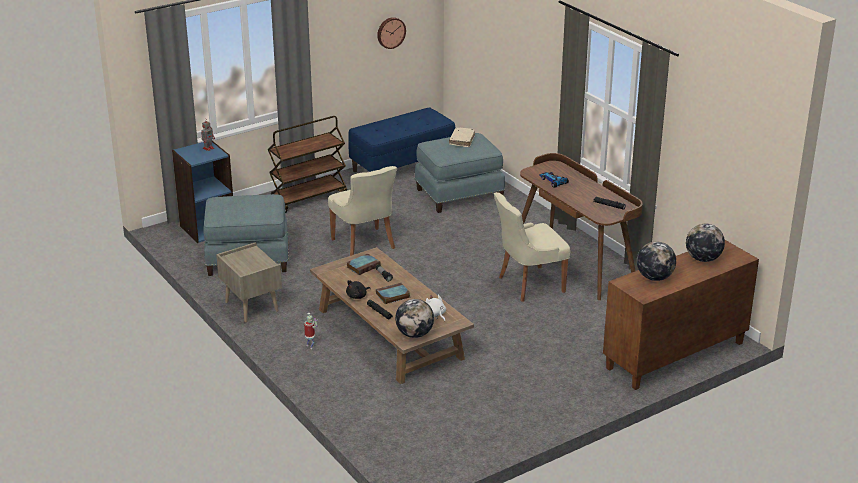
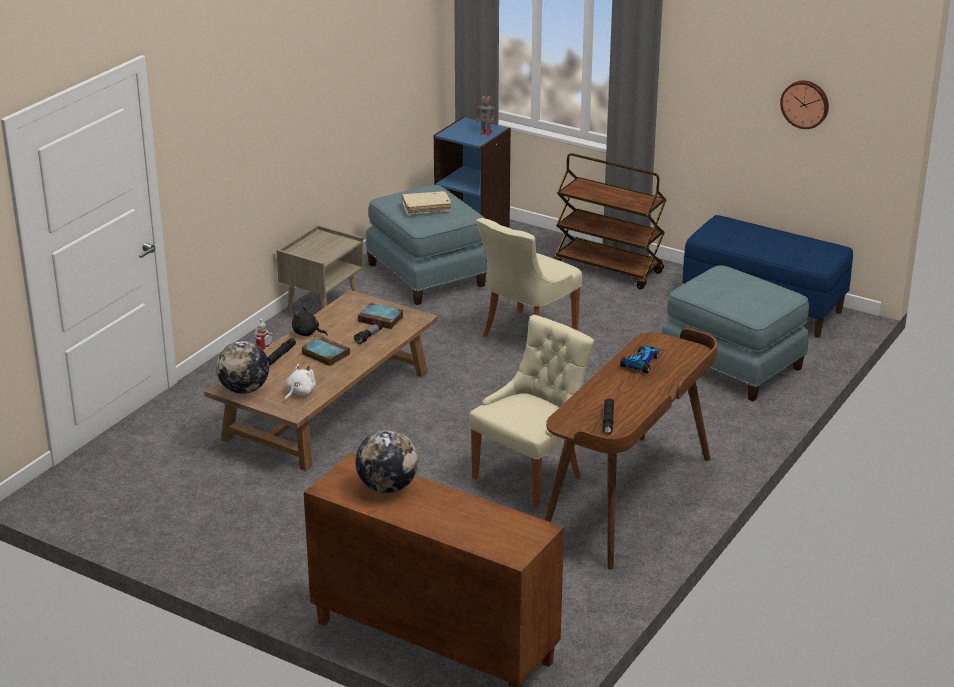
camera: 65 degrees right, 0 degrees up
beige book [449,128,475,147] -> beige book moved to [402,191,451,215]
beige chair [494,192,570,302] -> beige chair turned 90 degrees clockwise [469,315,594,510]
globe [686,224,725,262] -> none

